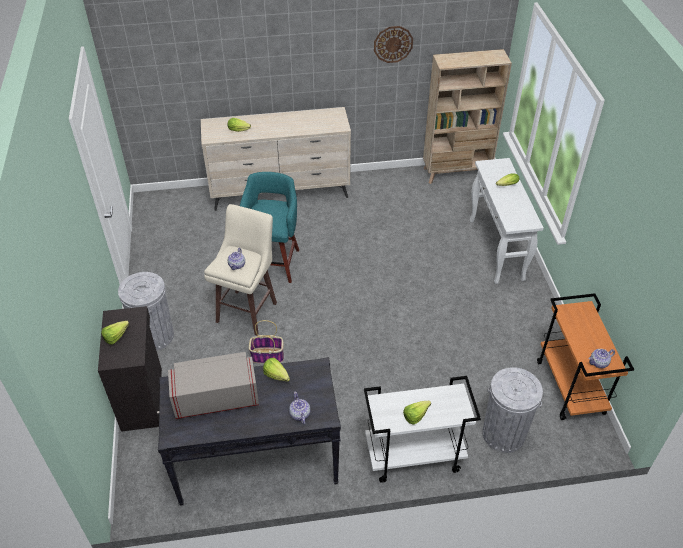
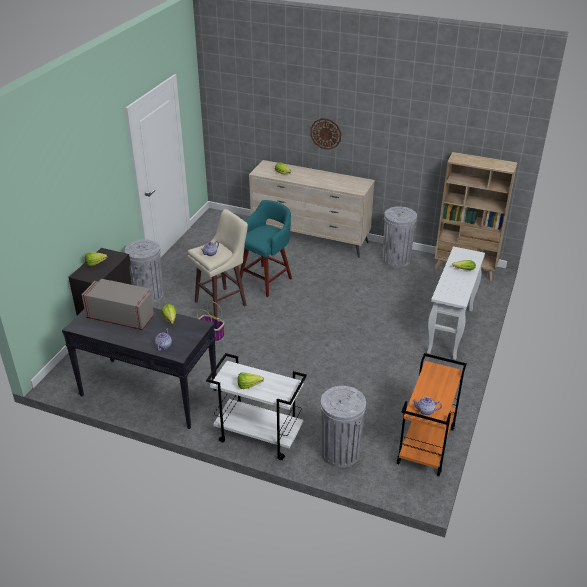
camera: 30 degrees right, 10 degrees down
wall clock [374,26,413,63] -> wall clock moved to [310,118,341,150]
none -> grey trash can [382,206,417,267]

